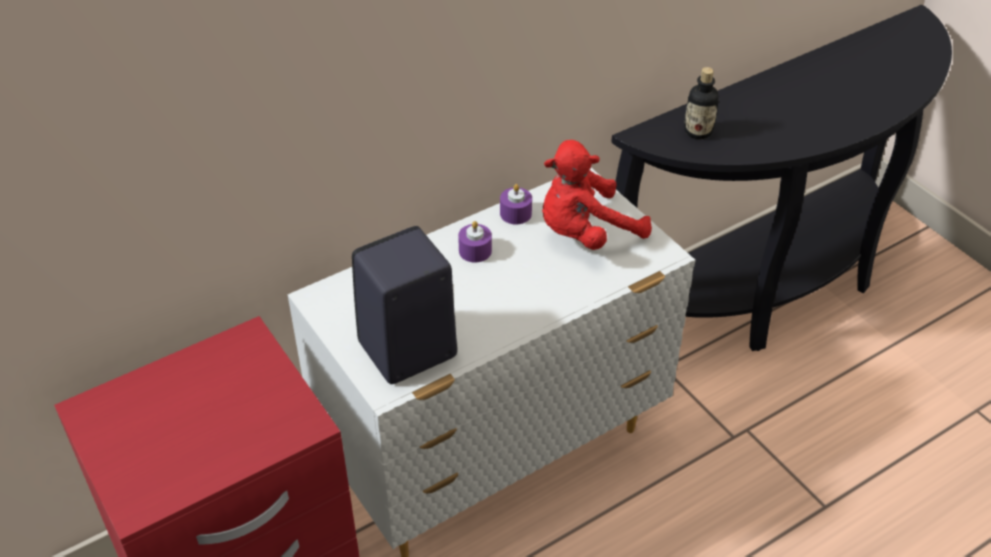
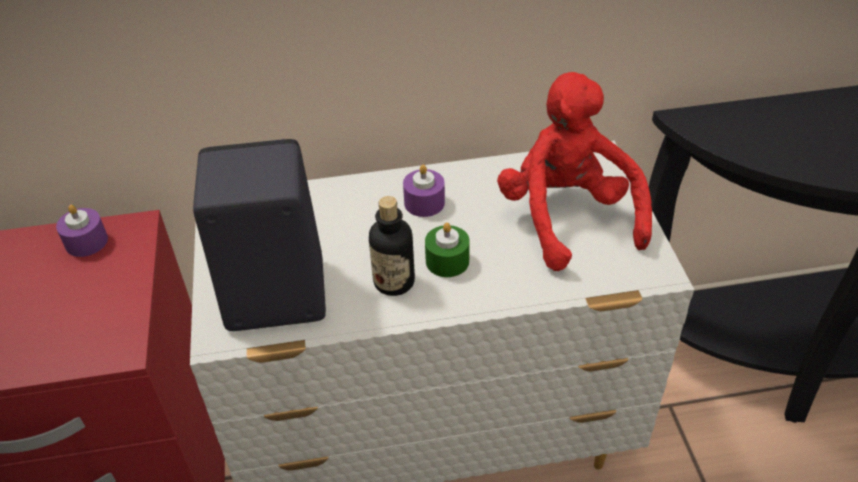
camera: 25 degrees right, 0 degrees up
purple candle [500,184,532,224] -> purple candle moved to [56,205,108,257]
red plush toy [542,140,652,250] -> red plush toy turned 75 degrees clockwise [497,72,652,271]
bottle [684,67,719,139] -> bottle moved to [369,196,415,296]
none -> green candle [425,222,470,277]

